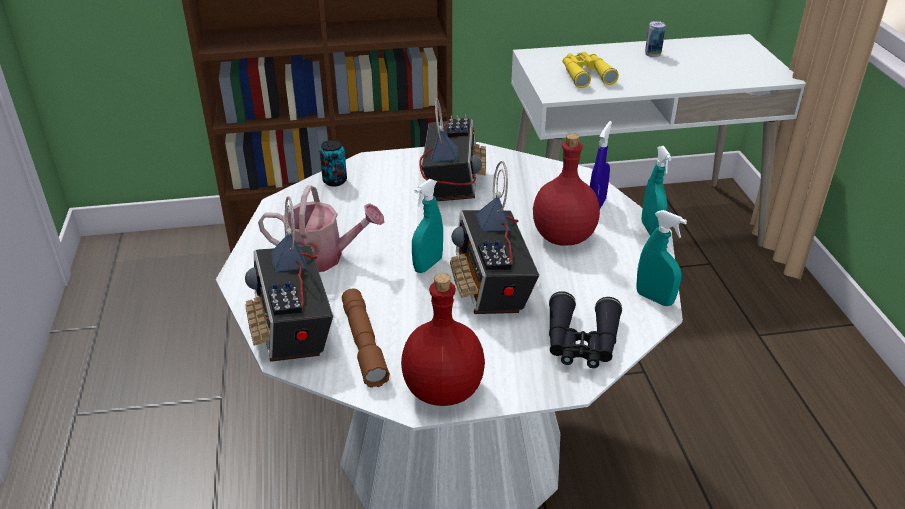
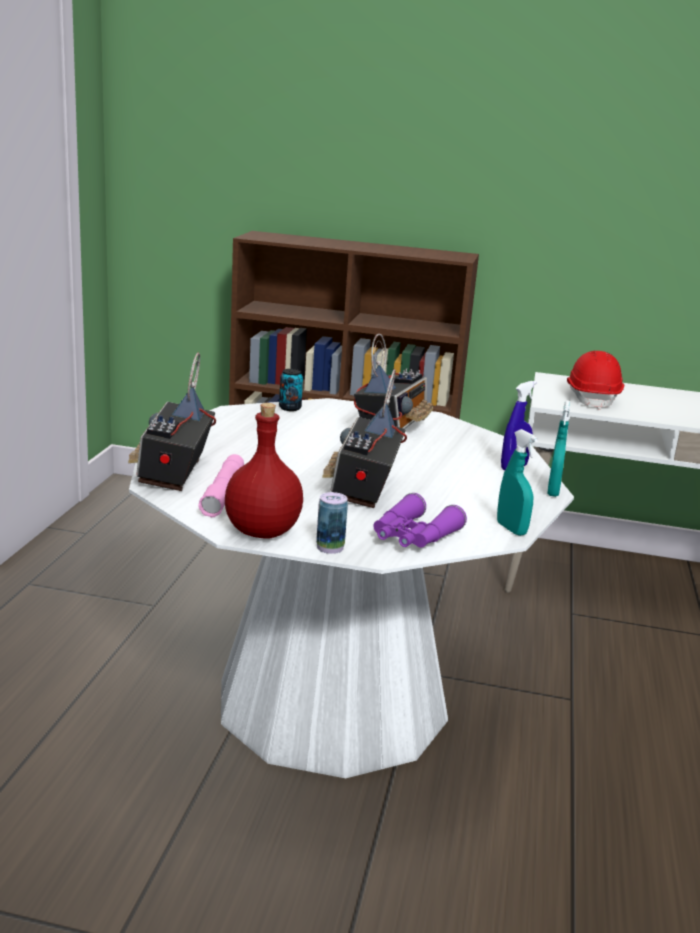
camera: 20 degrees right, 15 degrees down
watering can [258,185,385,272] -> none
brown flashlight [342,289,390,388] -> pink flashlight [198,454,244,517]
turquoise spray bottle [412,179,443,273] -> none
red bottle [533,133,600,246] -> none
black binoculars [549,291,622,368] -> purple binoculars [373,493,467,548]
yellow binoculars [563,52,619,88] -> red hard hat [567,351,624,410]
can [645,21,666,57] -> can moved to [316,492,348,554]

